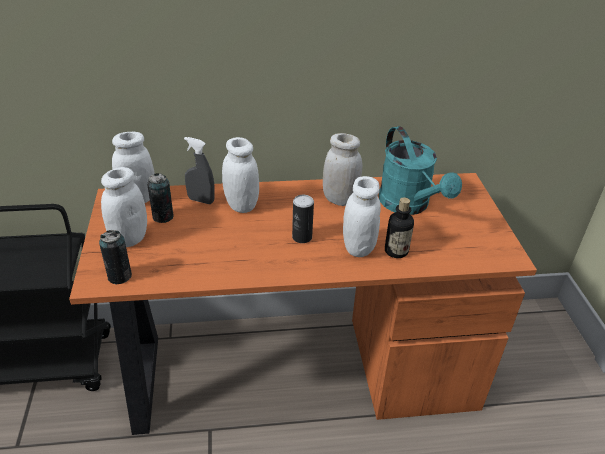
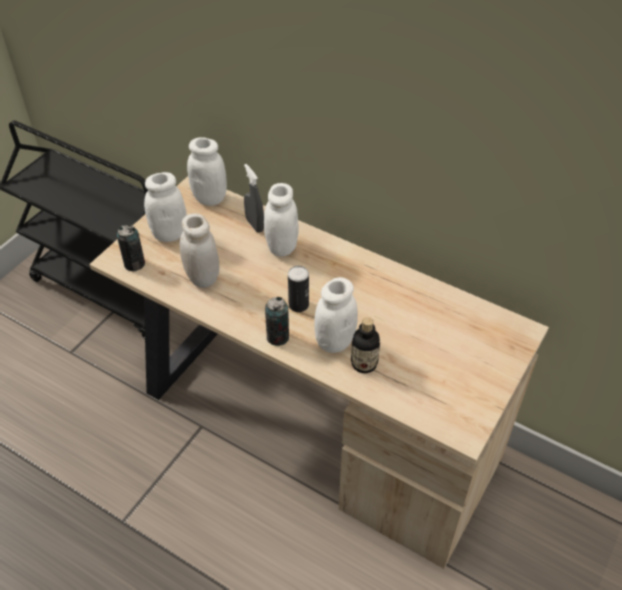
camera: 40 degrees right, 10 degrees up
orange desk [69,173,537,435] -> beige desk [89,176,549,569]
can [147,173,174,223] -> can moved to [265,297,289,346]
white jar [323,133,362,206] -> white jar moved to [180,213,219,288]
turquoise watering can [379,126,462,215] -> none

